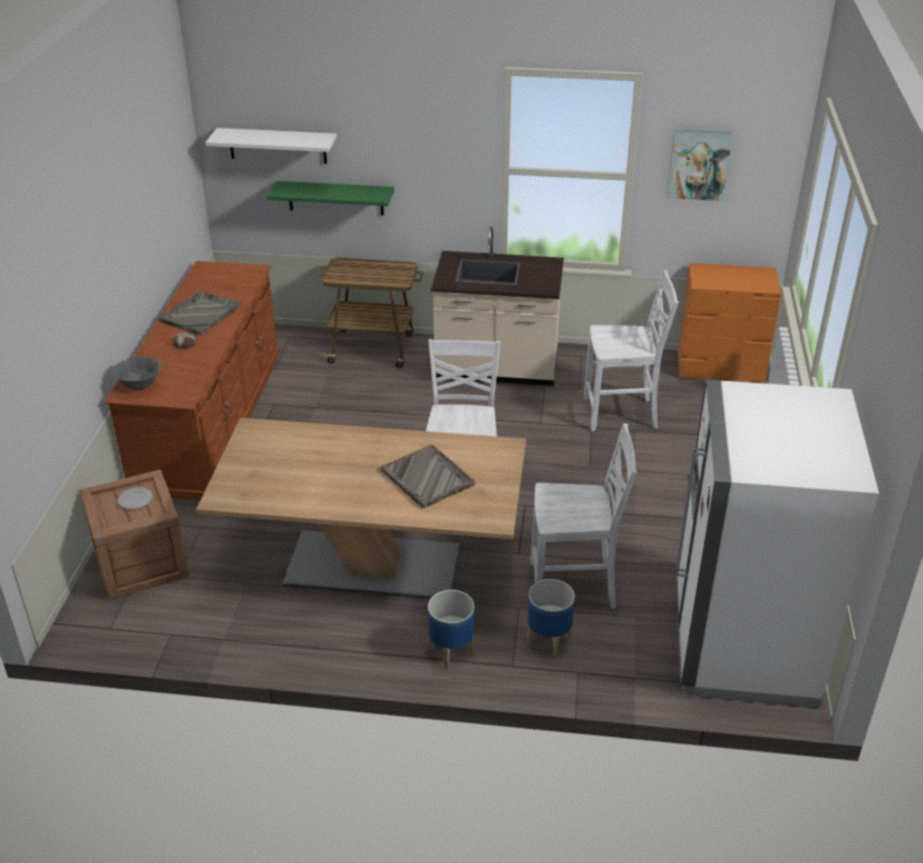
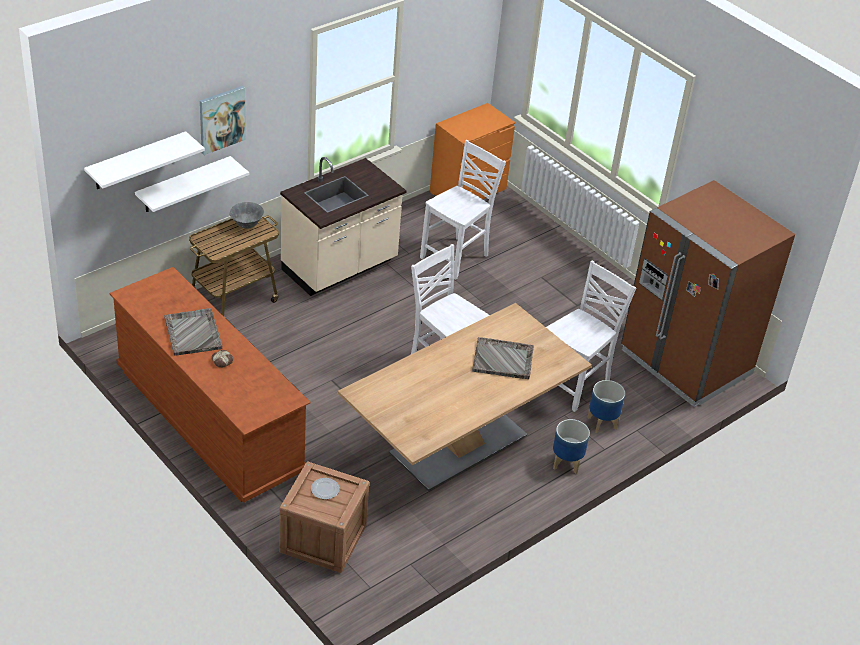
camera: 50 degrees left, 5 degrees up
grey bowl [113,356,161,390] -> grey bowl moved to [229,202,264,229]
green shelf [267,181,394,216] -> white shelf [135,156,249,212]
picture [667,130,733,201] -> picture moved to [200,86,246,155]
white fridge [676,380,879,708] -> brown fridge [621,180,795,407]

